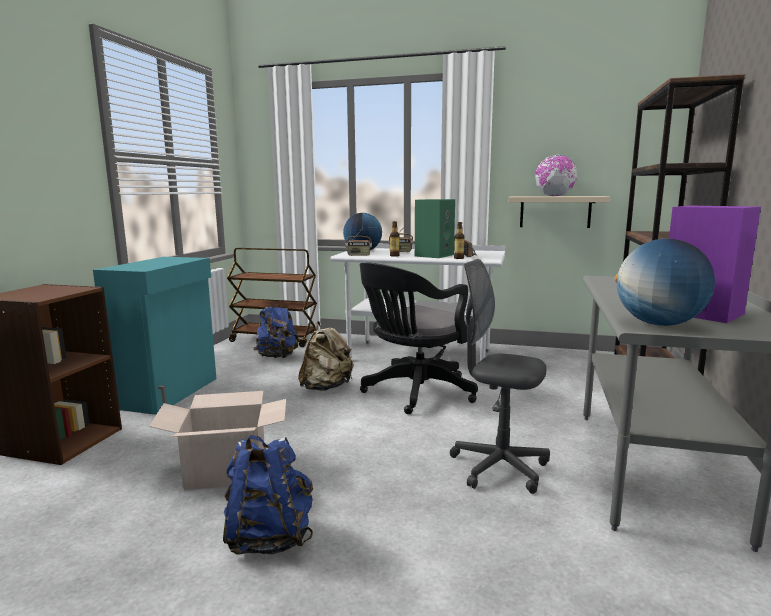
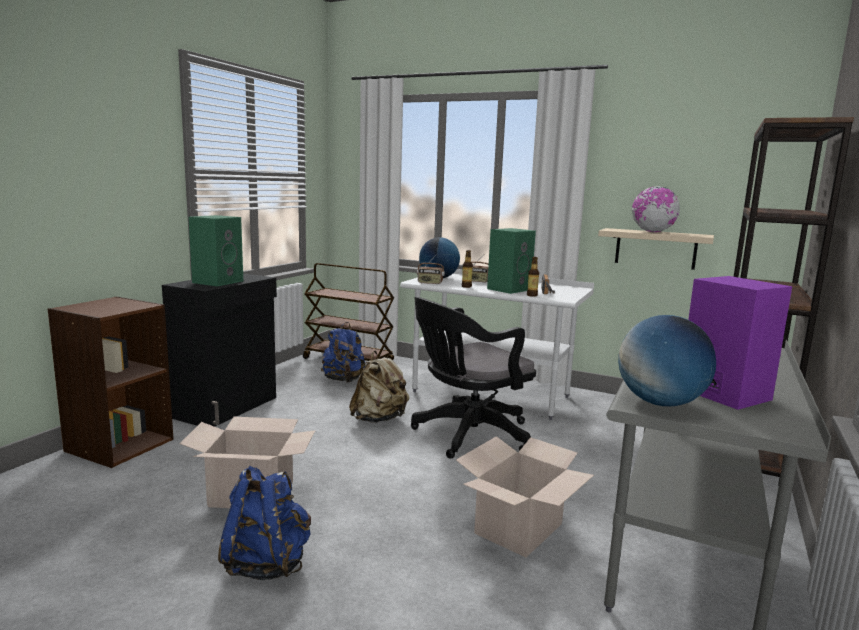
camera: 10 degrees right, 0 degrees up
turquoise cabinet [93,257,216,414] -> black cabinet [162,273,277,427]
grey office chair [450,259,550,494] -> cardboard box [456,436,594,557]
none -> green speaker [188,215,243,286]

